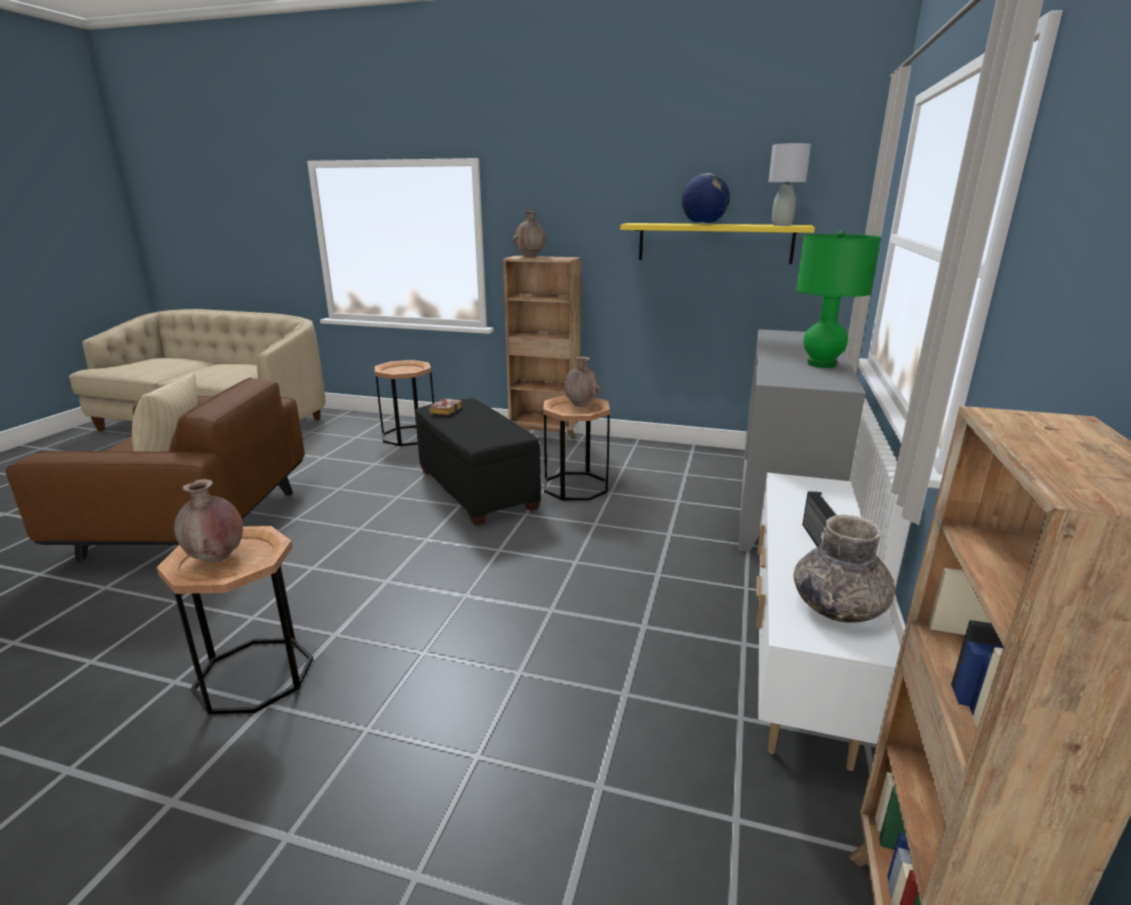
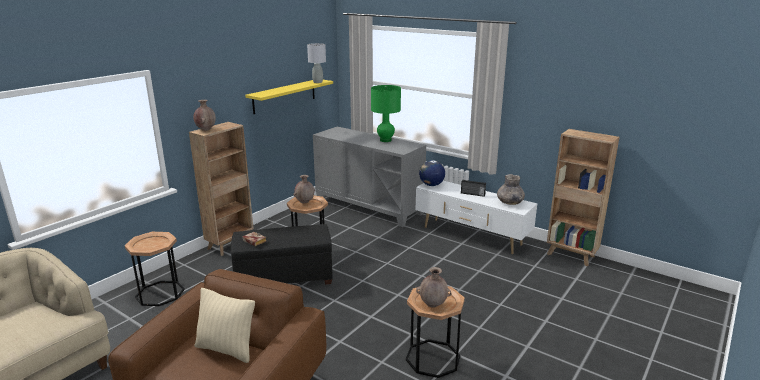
camera: 70 degrees left, 0 degrees up
globe [681,173,730,224] -> globe moved to [419,160,445,186]

